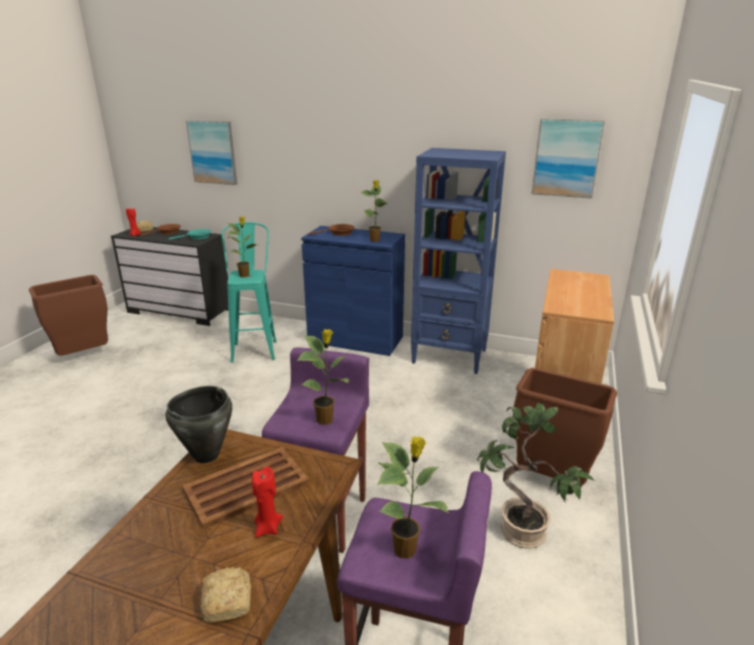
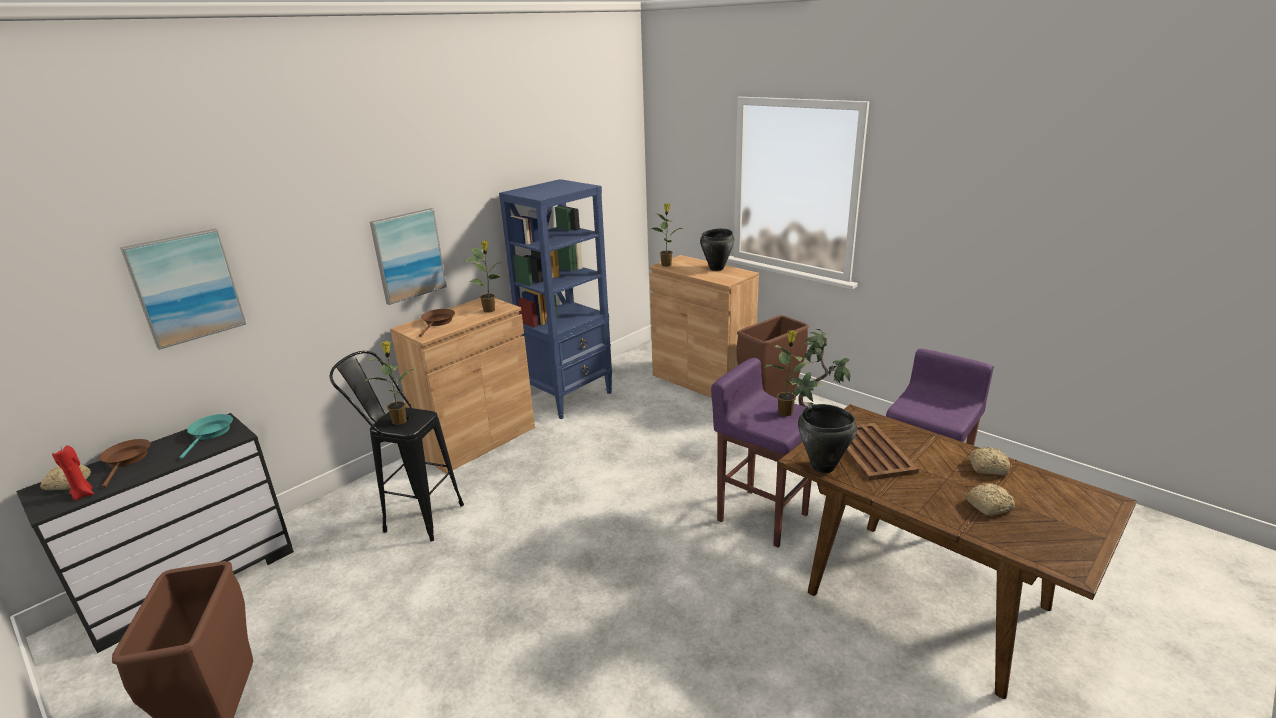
camera: 65 degrees left, 0 degrees up
turquoise stool [222,222,277,363] -> black stool [329,351,464,542]
red candle [252,466,283,537] -> none
blue cabinet [301,226,405,356] -> brown cabinet [390,298,535,474]
potted plant [377,436,449,559] -> potted plant moved to [651,203,682,267]
picture [532,118,605,198] -> picture moved to [370,208,447,305]
none -> black cooking pot [700,228,734,271]
none -> bread [966,483,1015,516]

